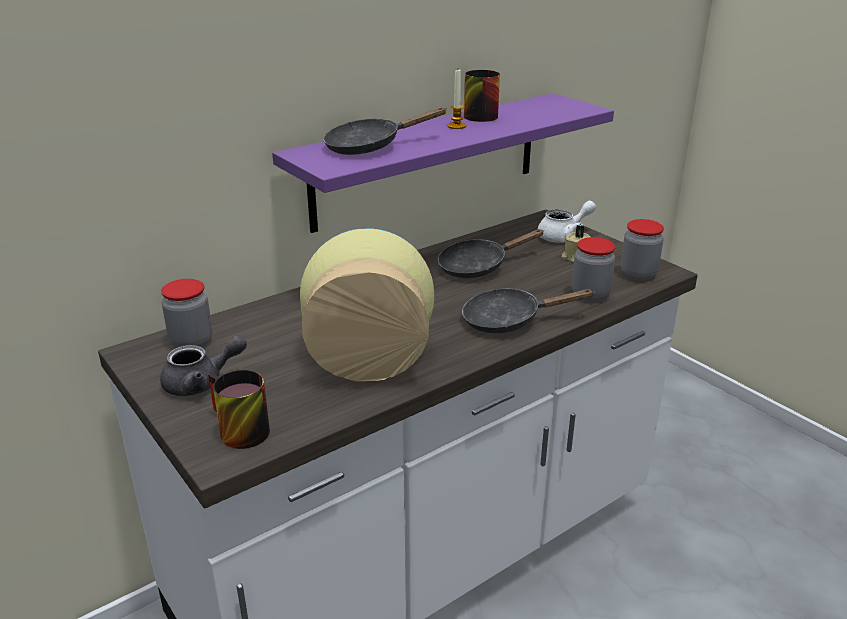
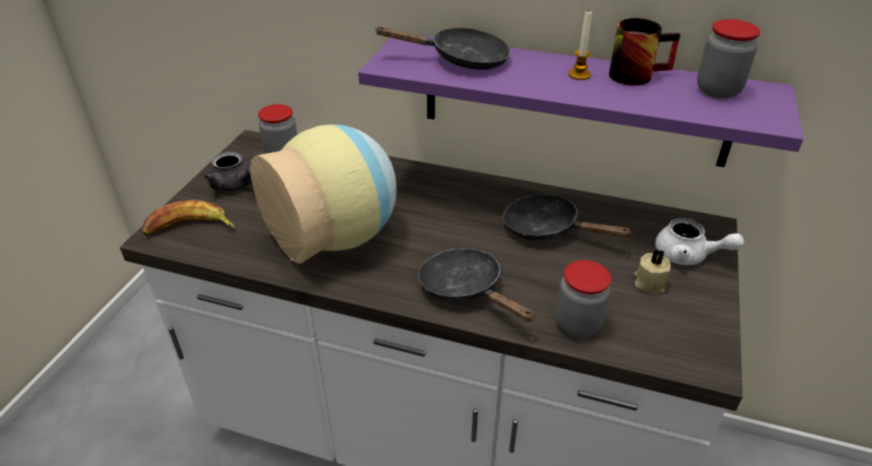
camera: 55 degrees right, 10 degrees up
mug [208,370,270,449] -> banana [142,200,235,235]
black frying pan [323,108,447,155] -> black frying pan turned 150 degrees clockwise [374,27,511,70]
jar [621,219,664,281] -> jar moved to [697,19,761,99]

